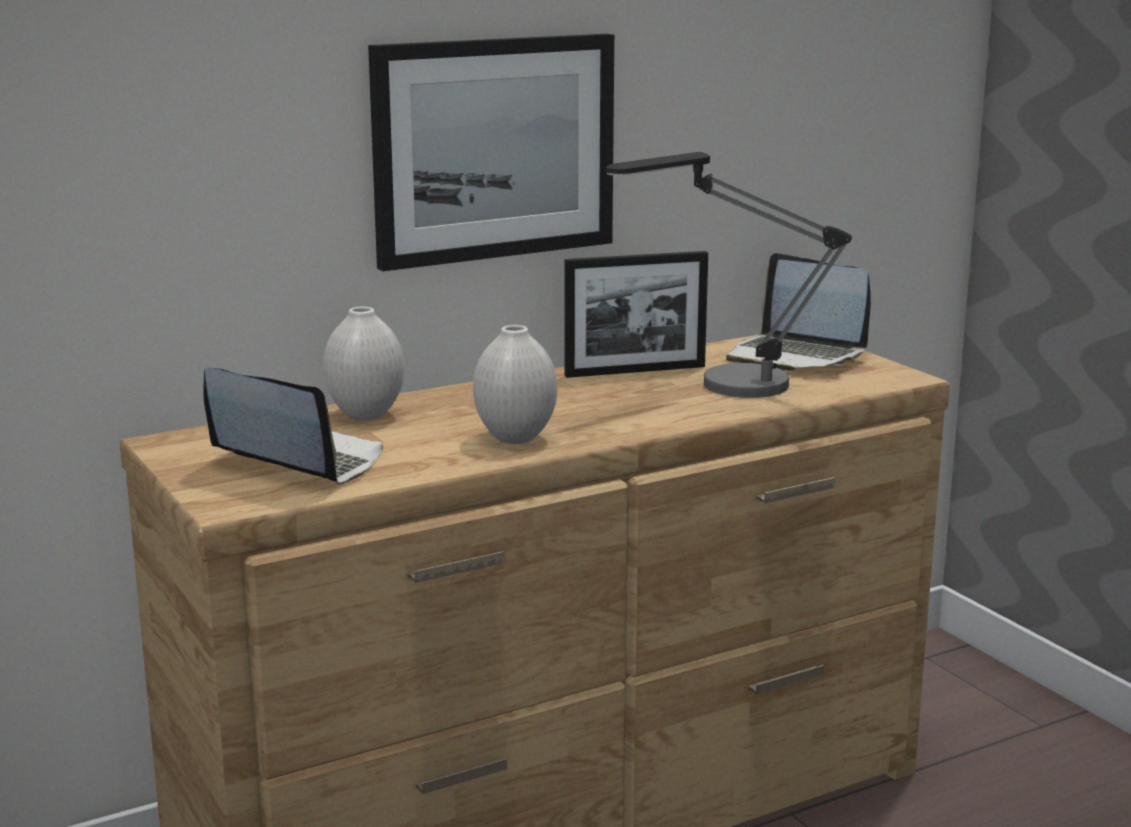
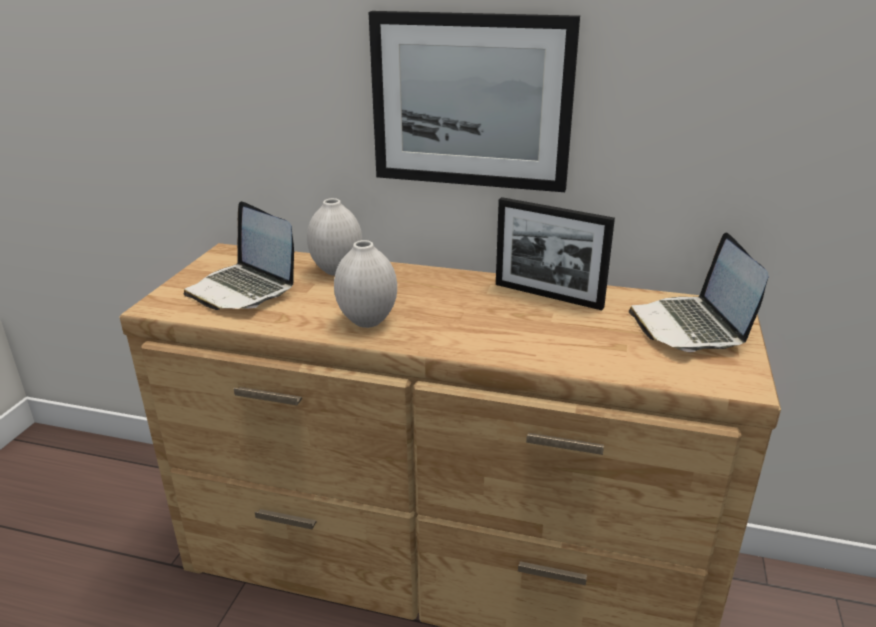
camera: 45 degrees right, 10 degrees up
laptop [203,367,383,484] -> laptop turned 150 degrees clockwise [183,201,294,310]
table lamp [606,152,852,398] -> none

